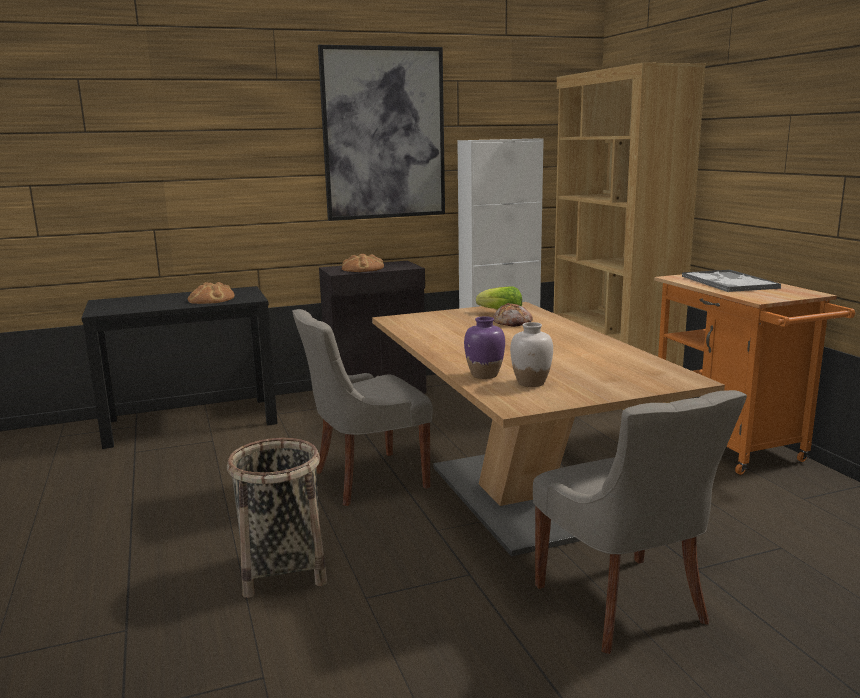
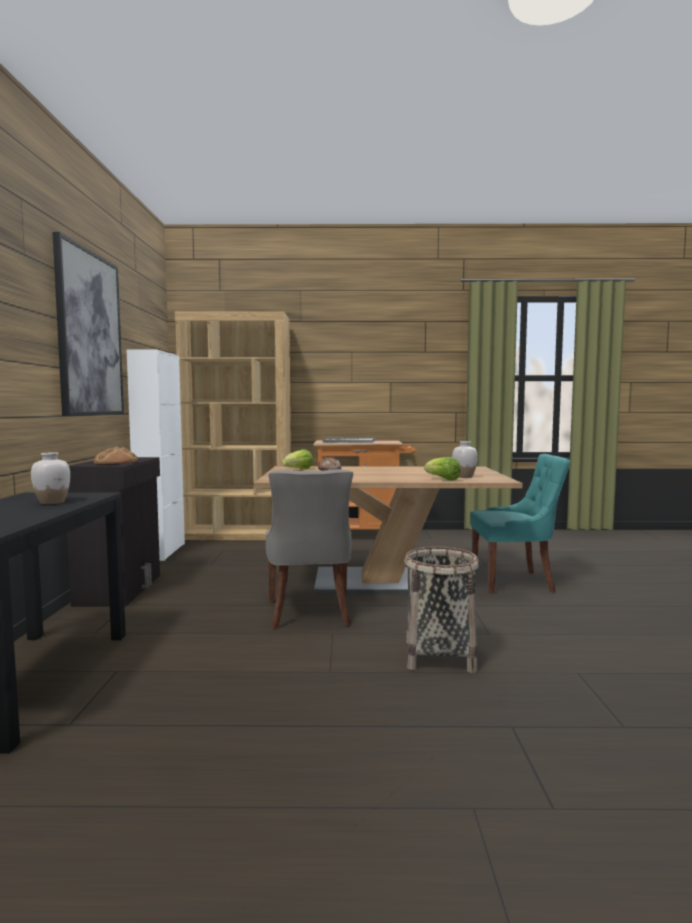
camera: 70 degrees left, 10 degrees down
bread [188,282,235,304] -> white vase [31,452,70,504]
purple vase [464,316,505,379] -> lettuce [424,457,461,480]
grey chair [533,390,747,654] -> turquoise chair [470,454,570,594]

